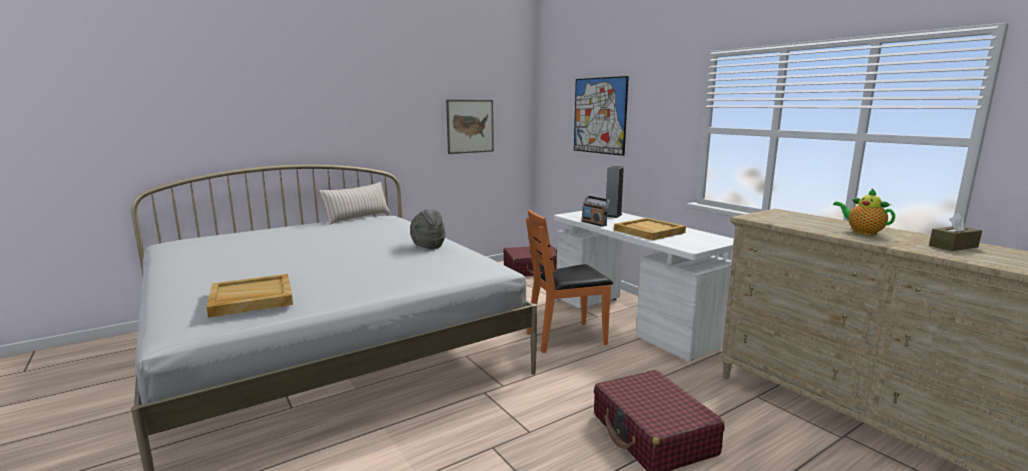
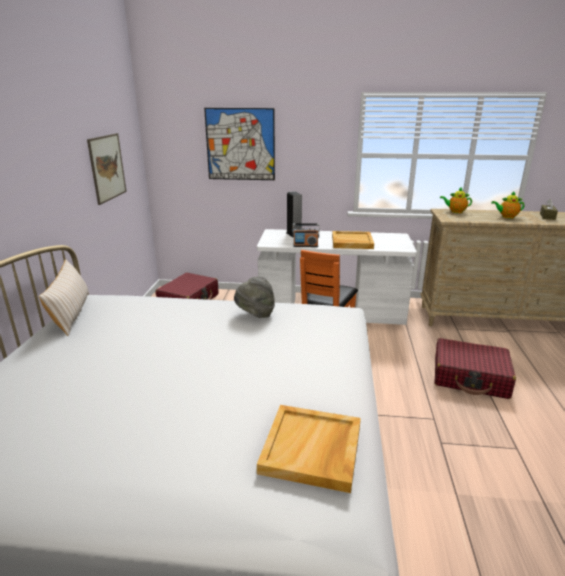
camera: 50 degrees left, 10 degrees up
none -> teapot [440,188,472,213]

